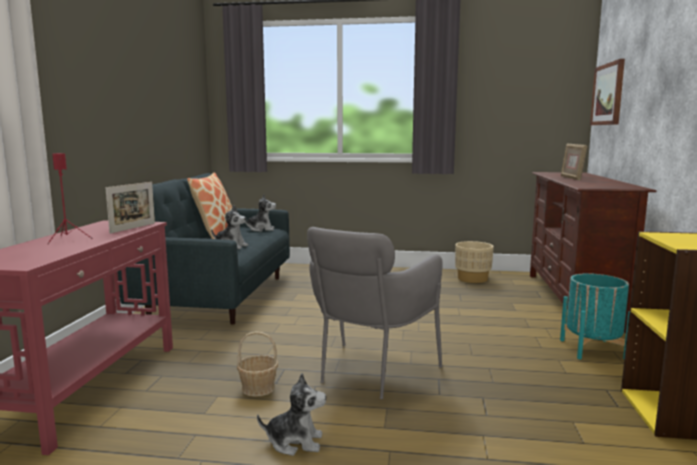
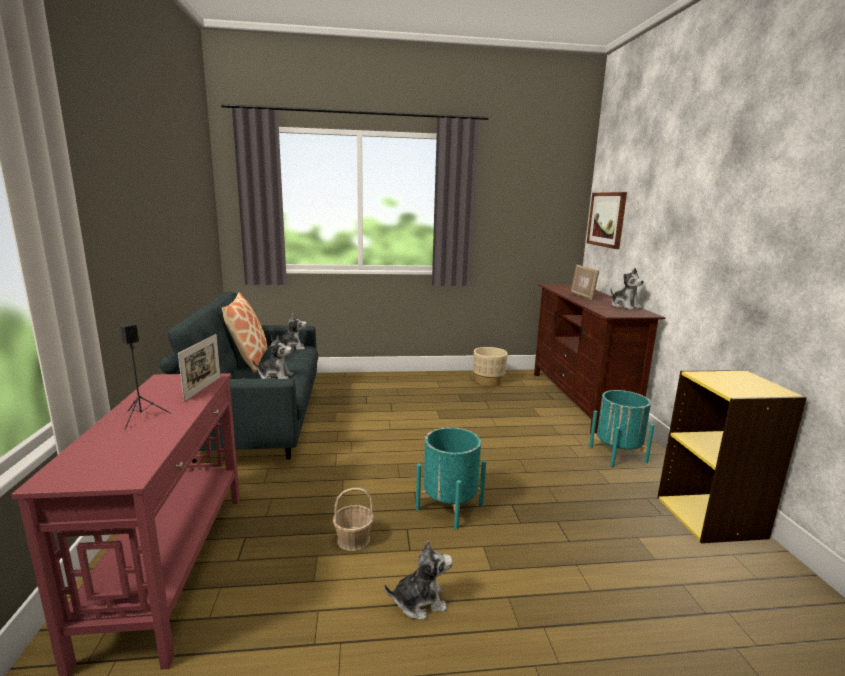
camera: 15 degrees left, 5 degrees up
red speaker [48,153,92,244] -> black speaker [120,323,171,429]
grey armchair [307,227,443,399] -> turquoise planter [416,427,486,529]
none -> plush toy [611,268,644,310]

